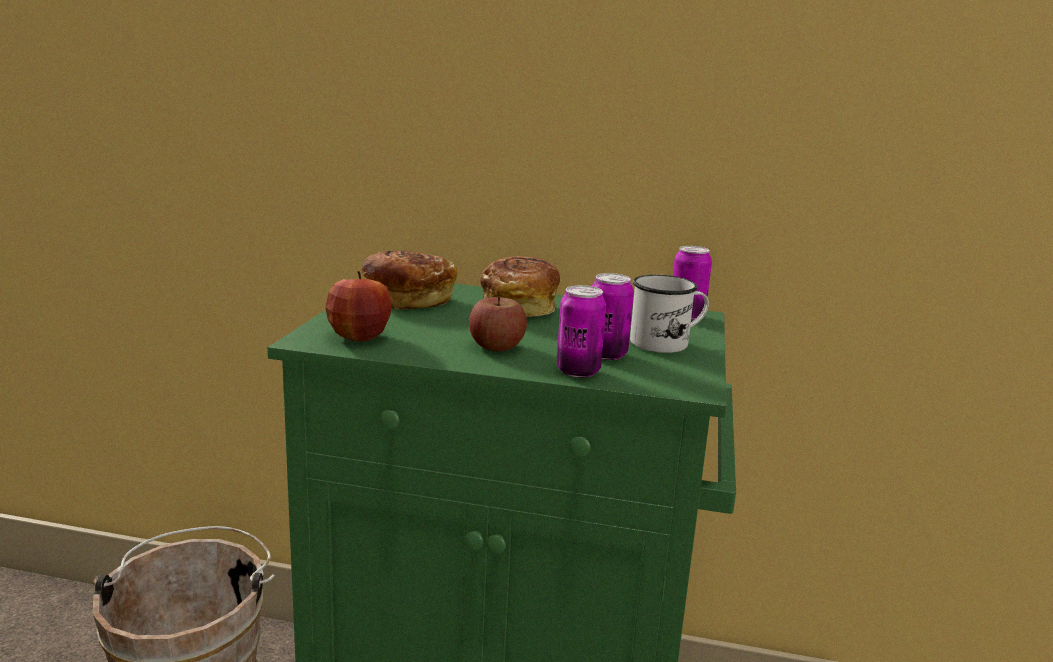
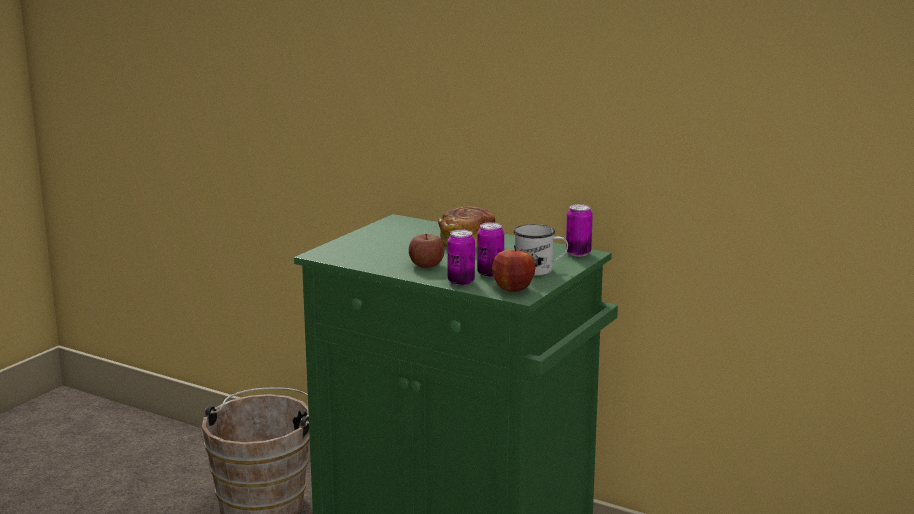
camera: 20 degrees right, 0 degrees up
apple [325,271,392,342] -> apple moved to [492,245,536,292]
bread [361,250,457,309] -> none

